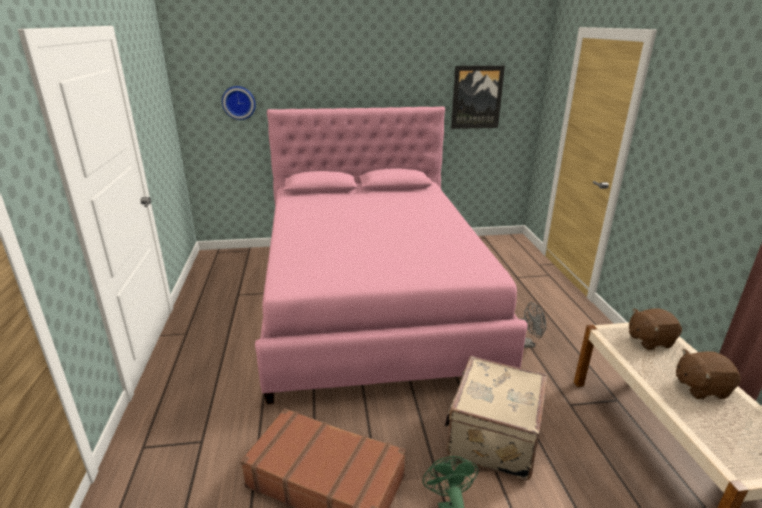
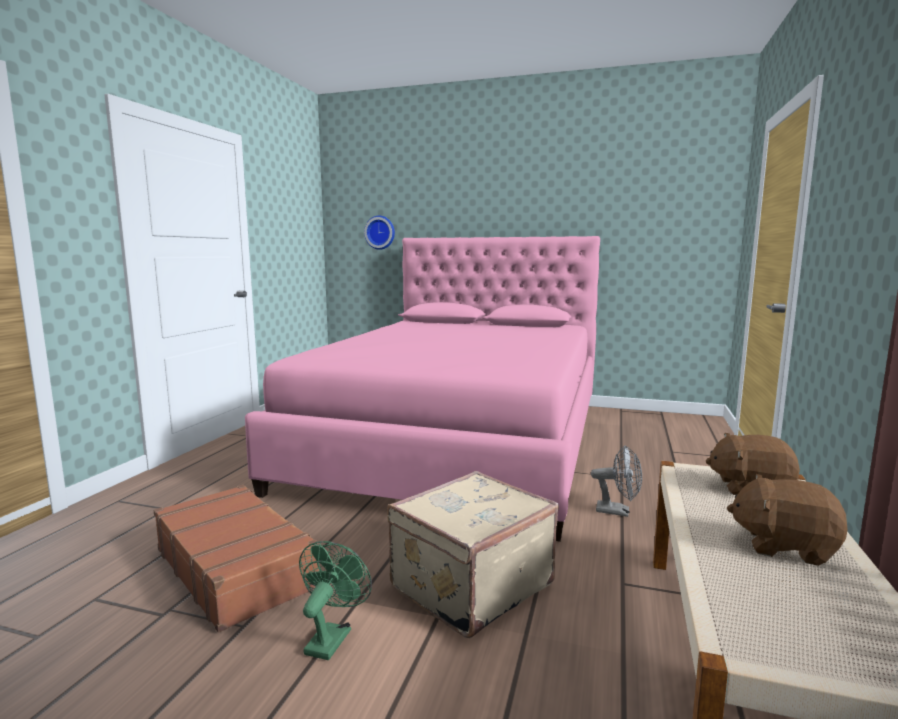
camera: 25 degrees right, 15 degrees down
picture [451,66,505,129] -> none

